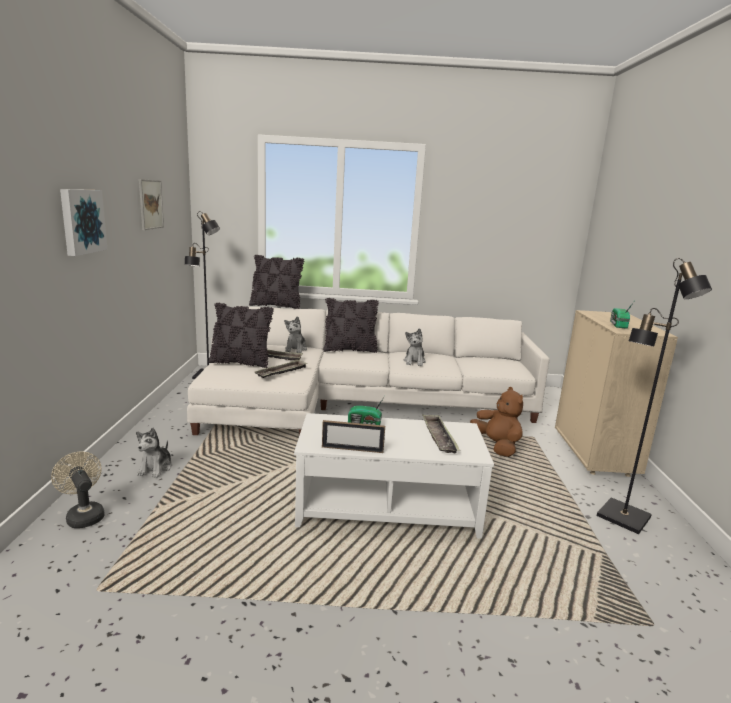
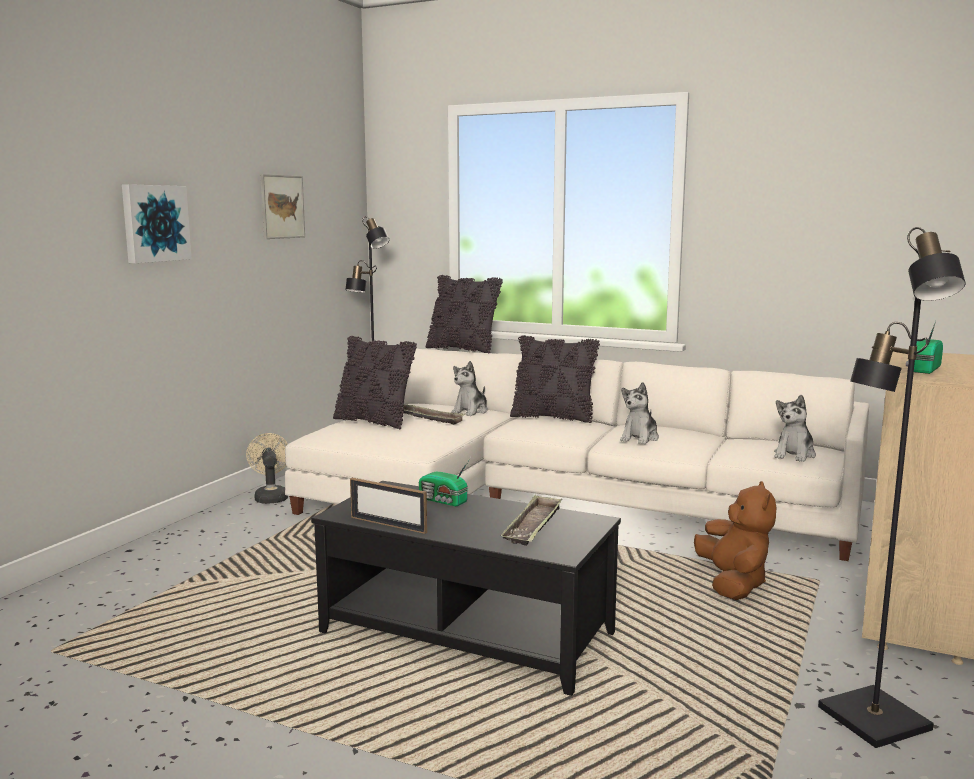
camera: 25 degrees right, 5 degrees down
beige fan [51,452,105,528] -> beige fan moved to [246,433,288,504]
plush toy [136,428,172,478] -> plush toy moved to [774,395,816,462]
tray [255,359,307,378] -> none
white coffee table [294,413,494,539] -> black coffee table [311,481,621,696]

